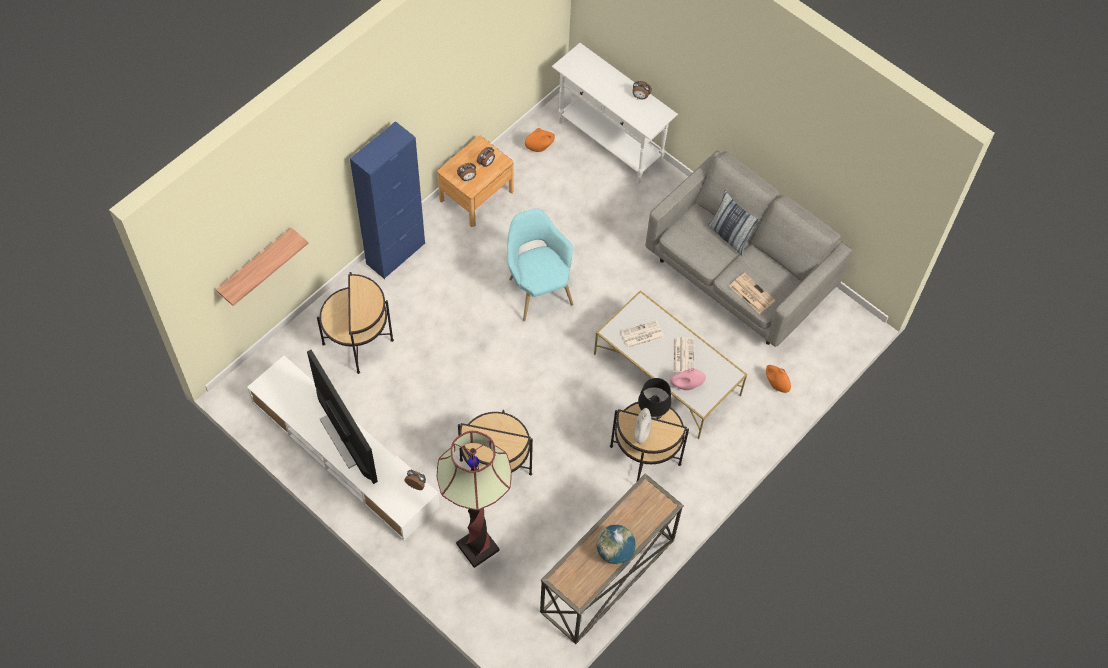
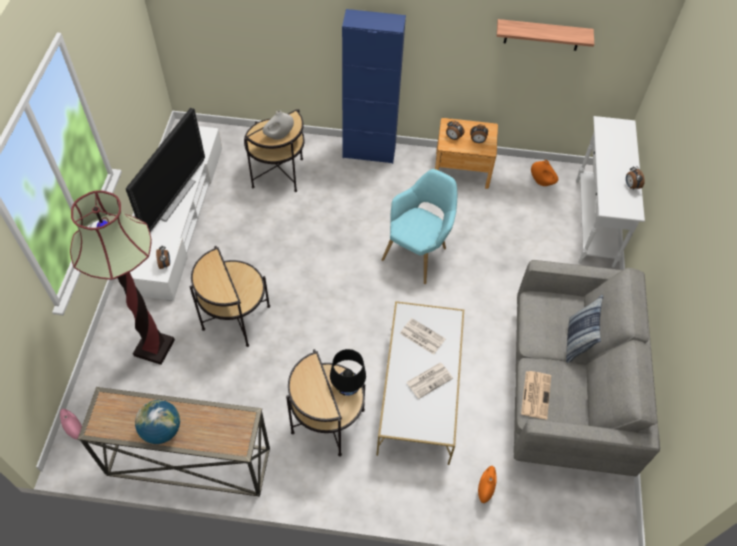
camera: 55 degrees right, 5 degrees down
shelf [216,228,309,306] -> shelf moved to [497,19,594,51]
white vase [634,408,652,444] -> white vase moved to [262,110,294,140]
pink vase [670,368,706,390] -> pink vase moved to [60,409,82,440]

